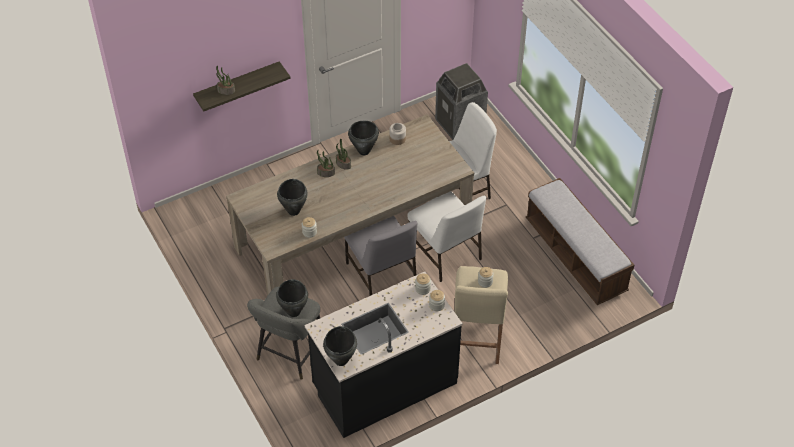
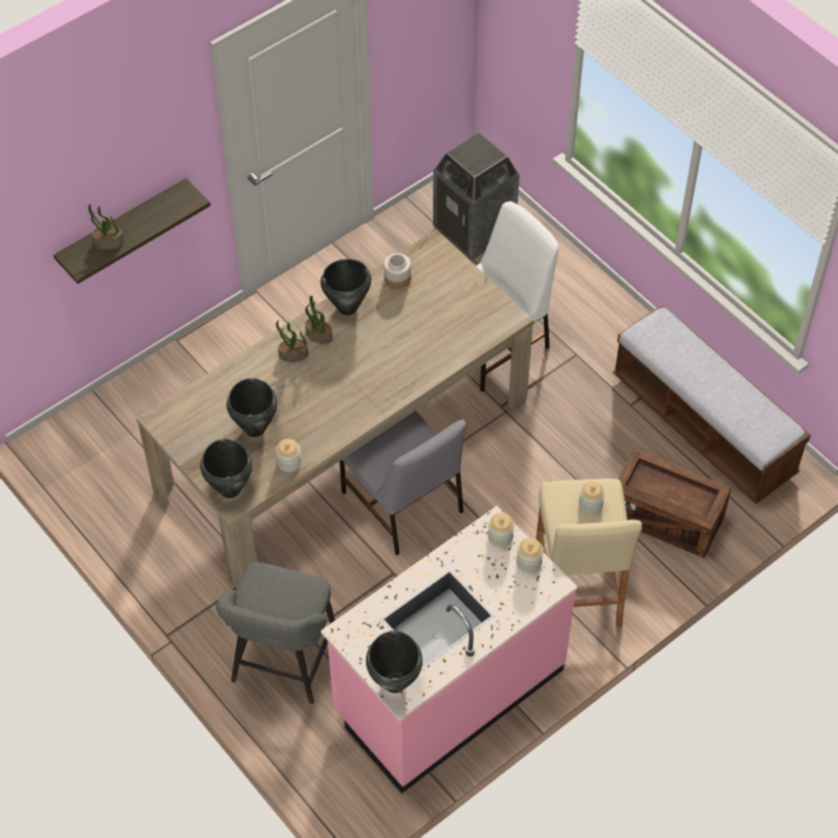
camera: 10 degrees left, 5 degrees up
black cooking pot [276,279,308,317] -> black cooking pot moved to [200,439,252,498]
black counter [305,272,463,438] -> pink counter [321,506,578,793]
white chair [407,191,486,282] -> none
none -> crate [618,449,732,558]

